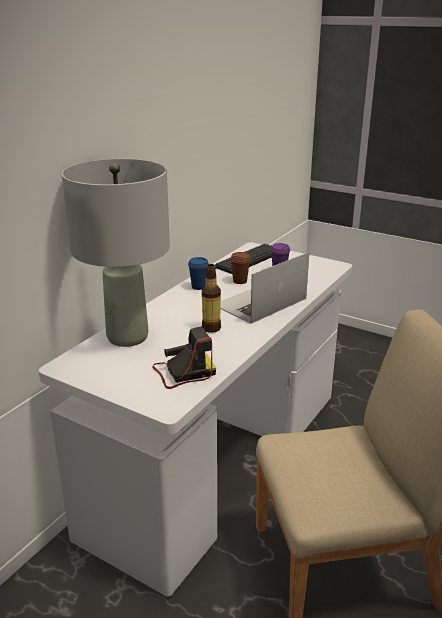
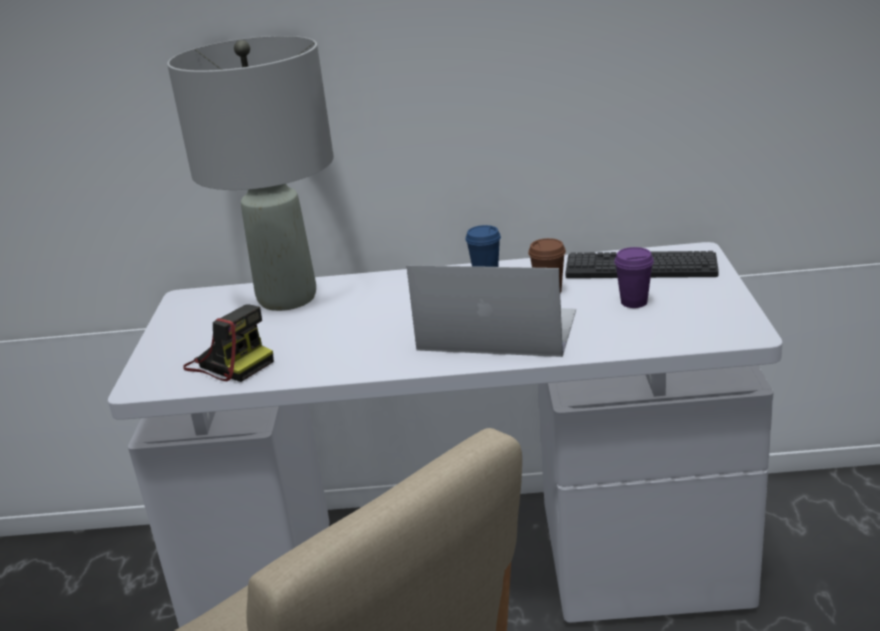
camera: 60 degrees right, 0 degrees up
bottle [202,264,221,333] -> none

